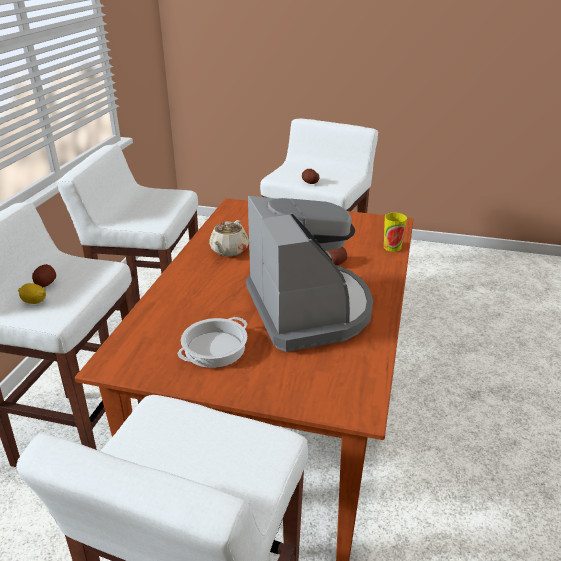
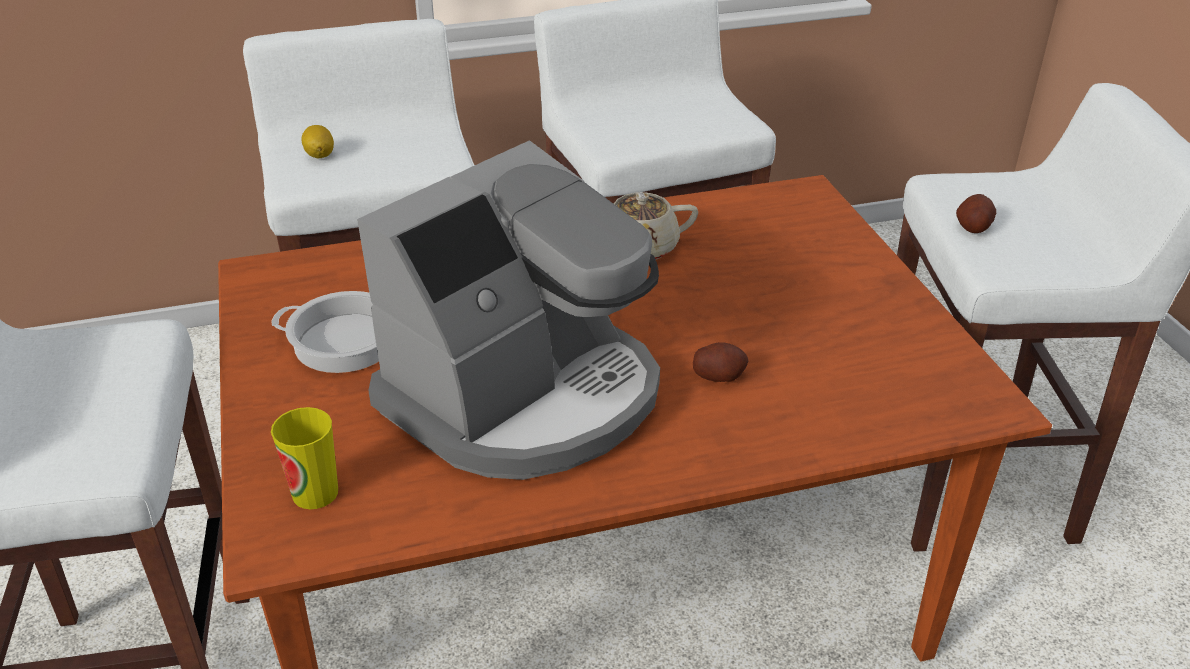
camera: 60 degrees right, 5 degrees up
potato [32,264,56,287] -> none
cup [384,213,407,252] -> cup moved to [271,407,338,509]

